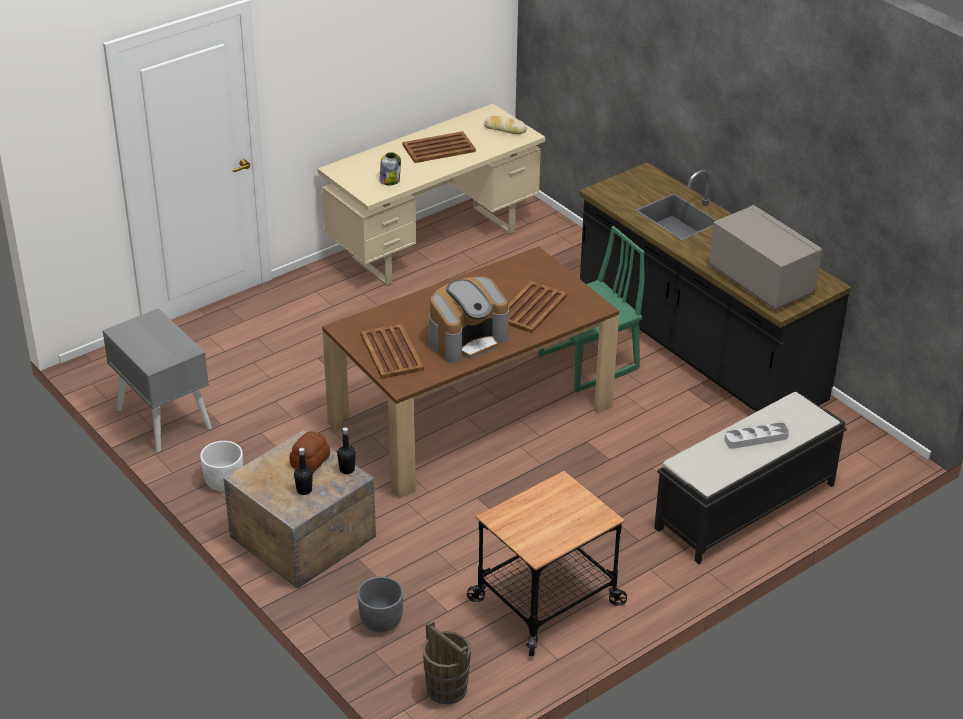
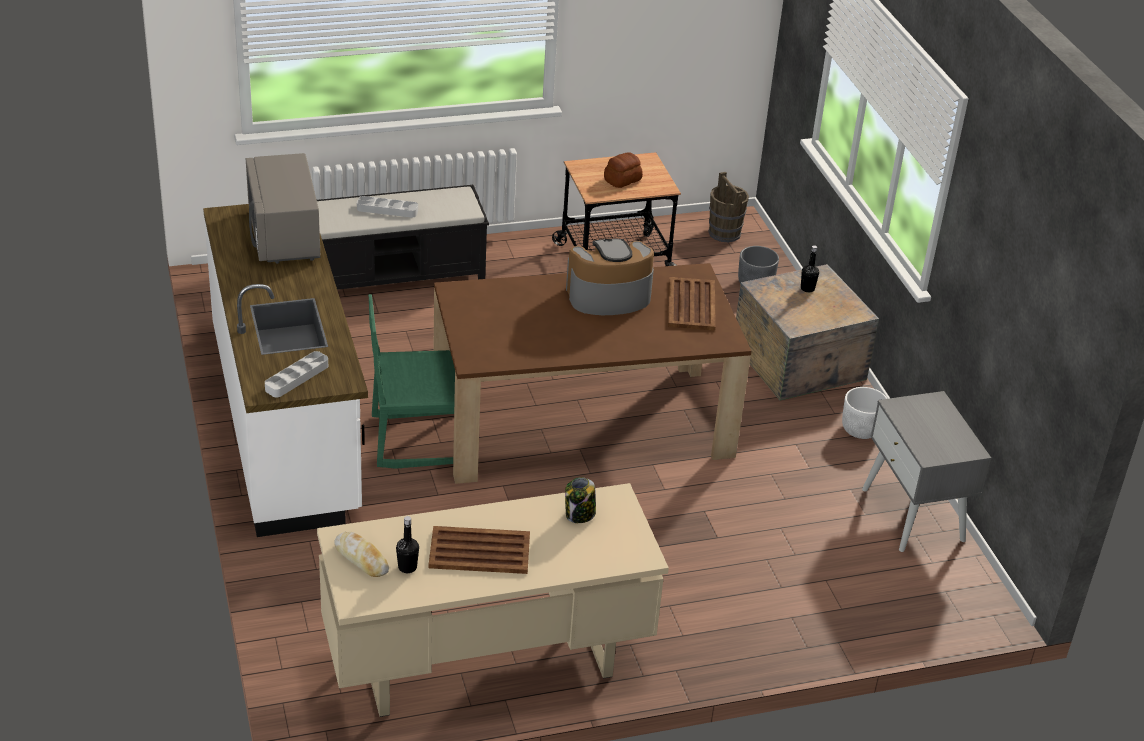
camera: 160 degrees left, 0 degrees up
bread [290,431,330,473] -> bread moved to [604,152,643,188]
black bottle [337,427,356,474] -> black bottle moved to [396,516,419,573]
brown tray [508,281,567,333] -> none
black counter [579,162,851,412] -> white counter [203,204,368,537]
none -> grey tray [265,351,328,397]

